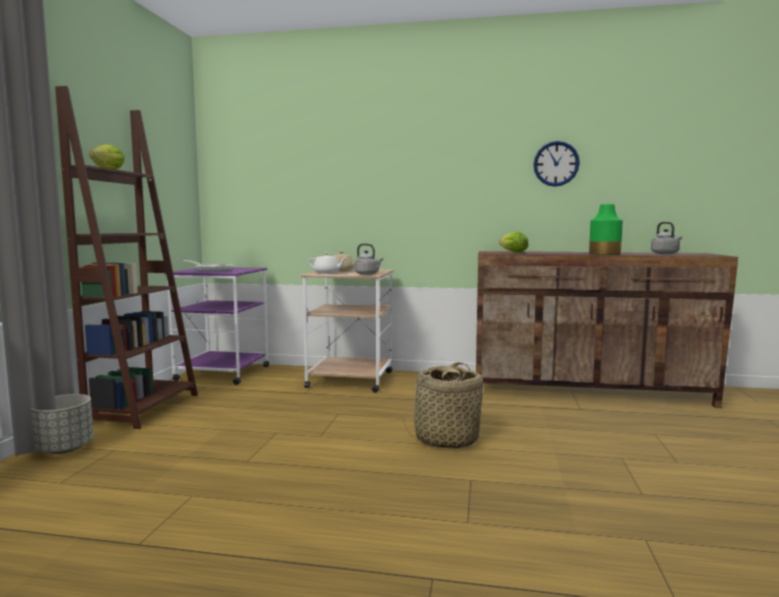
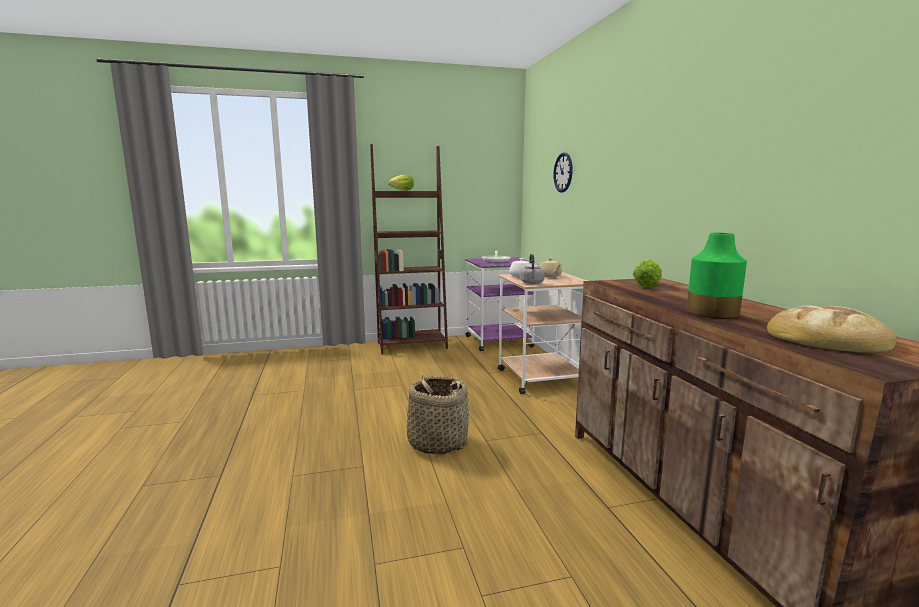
camera: 65 degrees right, 5 degrees up
grey planter [31,394,94,454] -> none
wall clock [533,141,580,187] -> wall clock moved to [553,153,573,193]
grey kettle [651,222,682,254] -> bread [767,306,896,353]

